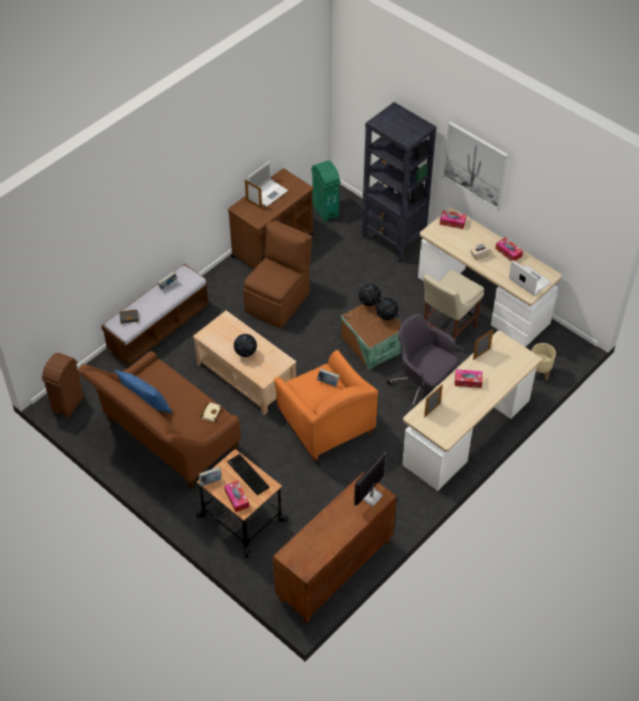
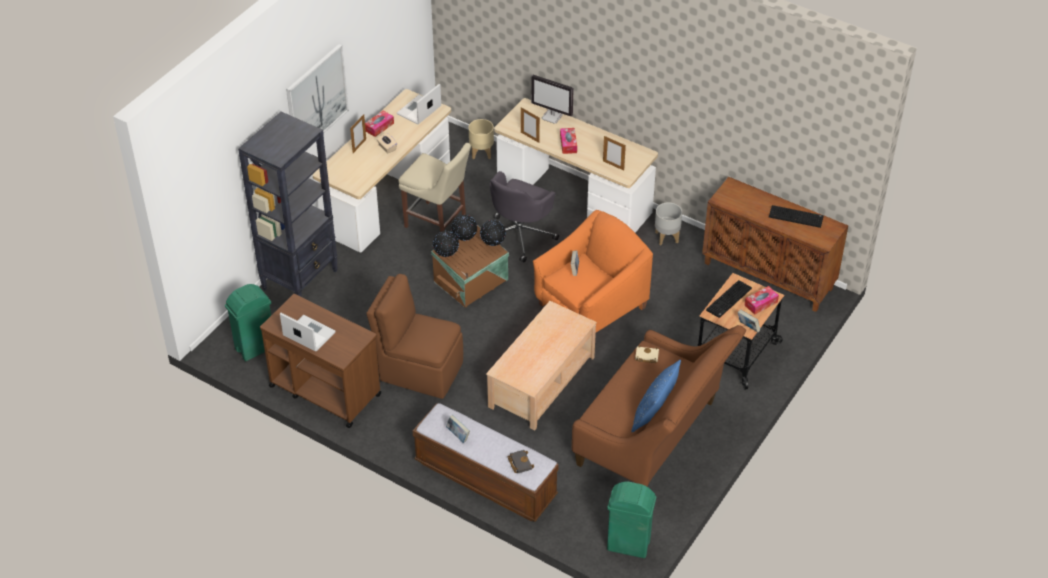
camera: 100 degrees left, 5 degrees down
brown trash can [41,353,84,418] -> green trash can [607,482,656,558]
globe [234,334,257,357] -> globe moved to [480,220,506,246]
picture frame [245,180,262,209] -> picture frame moved to [350,114,366,153]
monitor [354,452,386,506] -> monitor moved to [531,75,574,124]
tissue box [440,210,466,229] -> none
none -> grey planter [655,202,682,245]
none -> keyboard [769,205,824,228]

